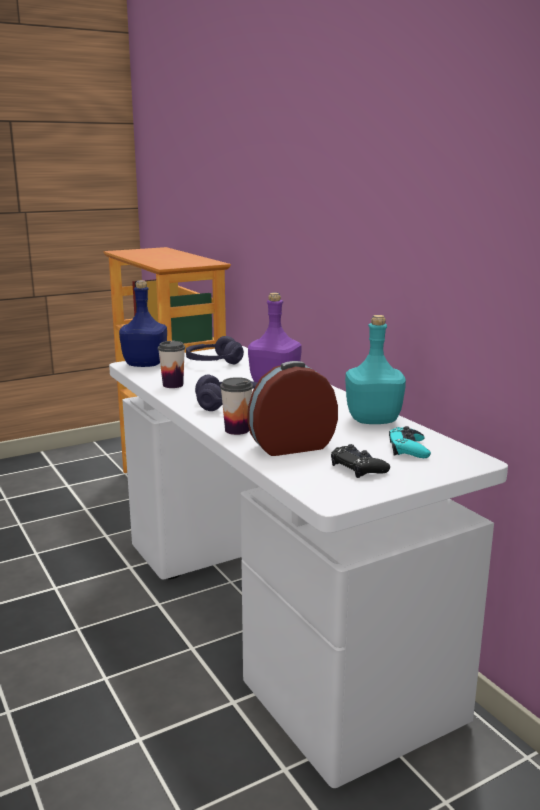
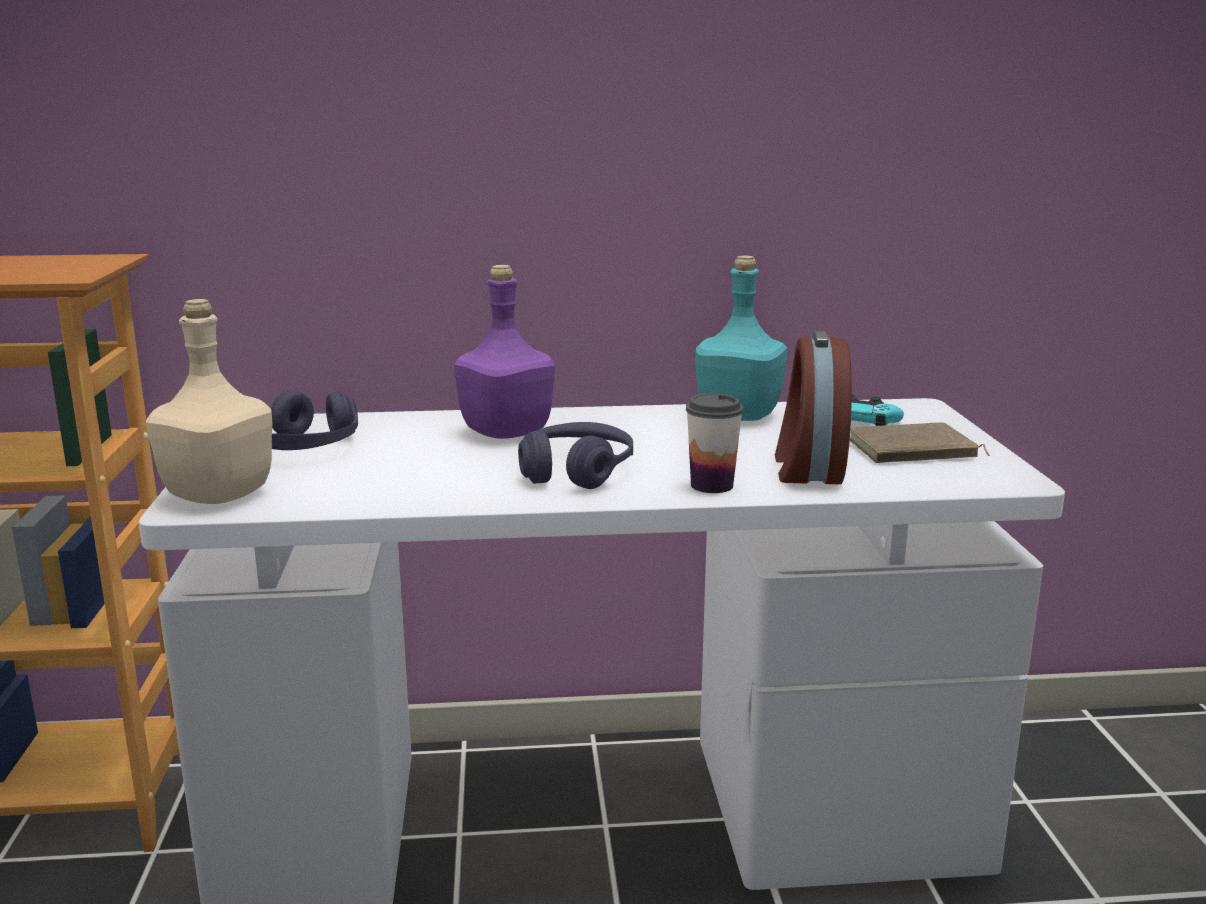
camera: 65 degrees left, 0 degrees up
blue bottle [119,280,167,367] -> beige bottle [146,299,272,504]
cup [158,341,185,388] -> none
black game controller [331,444,390,478] -> brown book [850,422,990,463]

